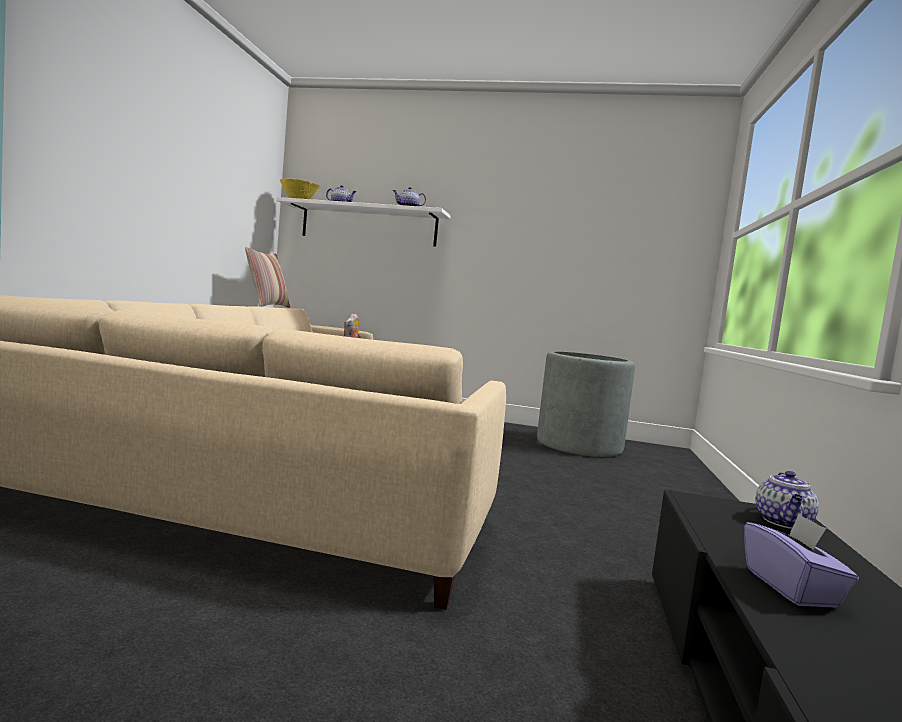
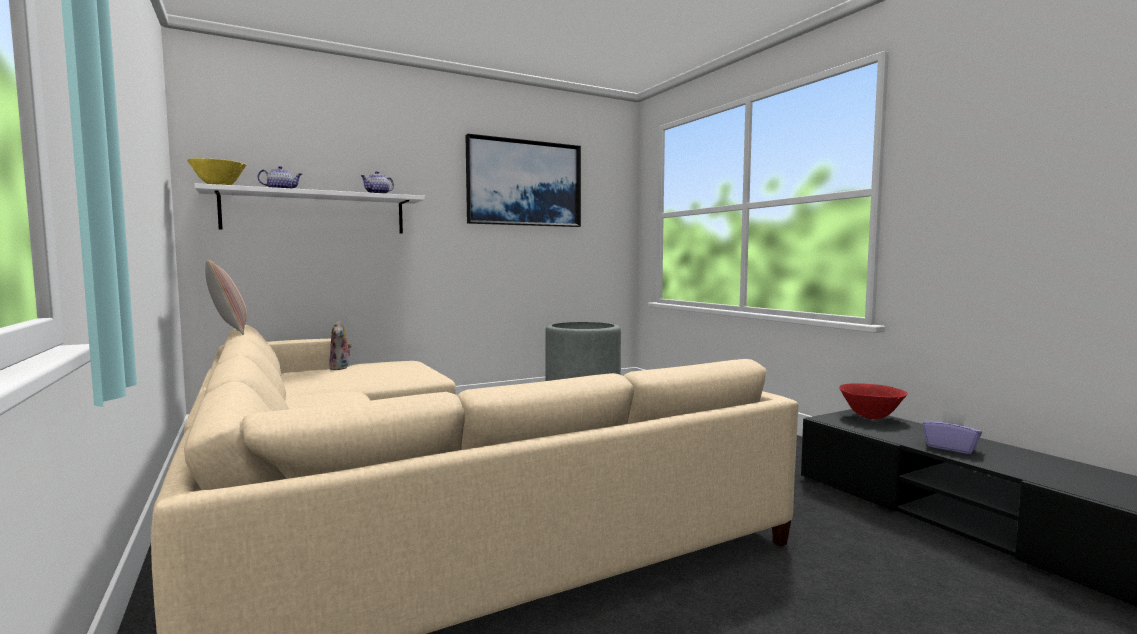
camera: 40 degrees left, 0 degrees up
teapot [755,471,819,529] -> red bowl [839,384,908,419]
none -> picture [465,134,581,227]

